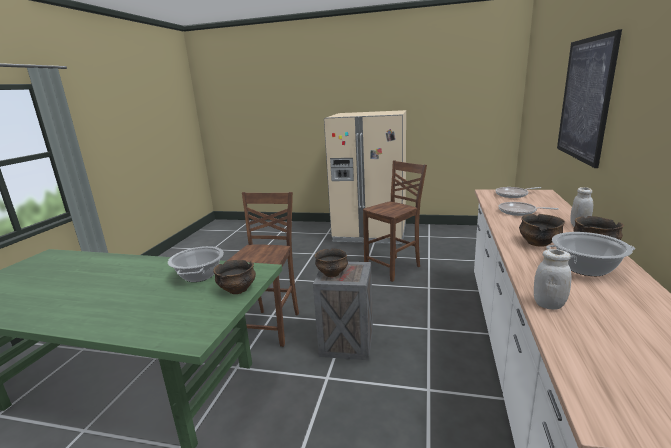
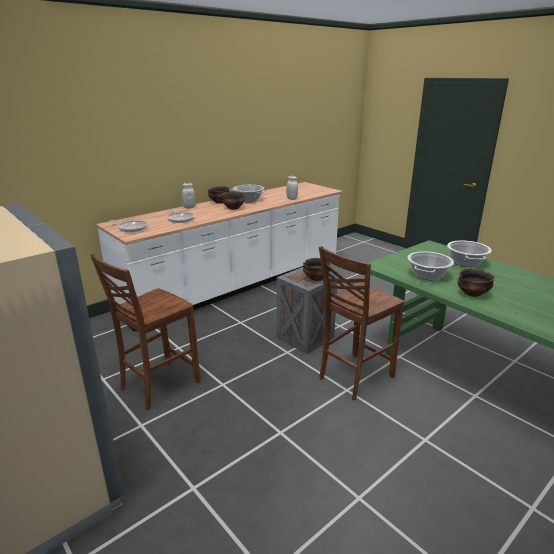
camera: 145 degrees left, 5 degrees up
bowl [213,260,256,294] -> bowl moved to [457,269,495,297]
brown chair [363,160,427,282] -> brown chair turned 45 degrees counterclockwise [90,254,201,410]
picture [557,29,622,168] -> none
none -> cooking pot [447,240,492,267]

